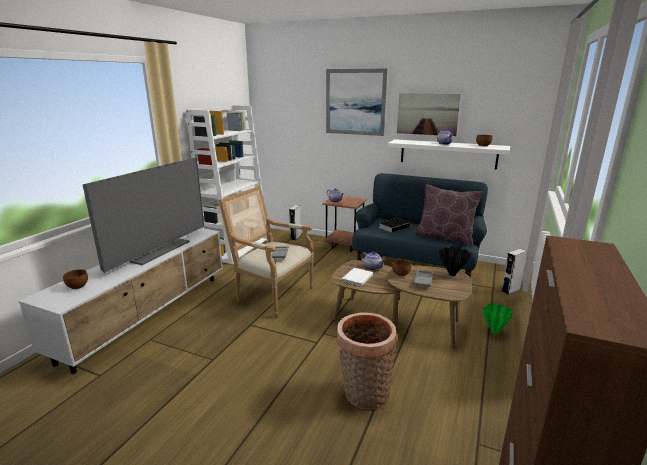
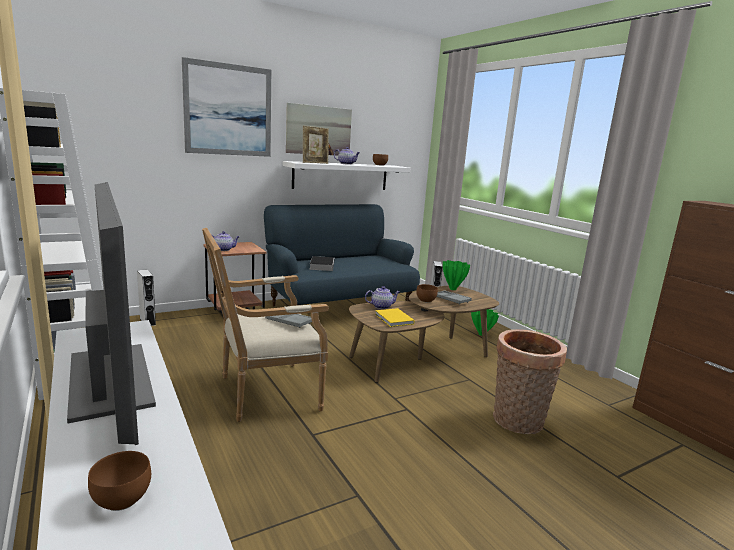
camera: 55 degrees left, 5 degrees down
white book [342,268,373,287] -> yellow book [375,308,415,327]
brown pillow [415,184,483,246] -> none
black vase [439,246,471,276] -> green vase [443,260,470,290]
none -> picture frame [303,125,329,164]

